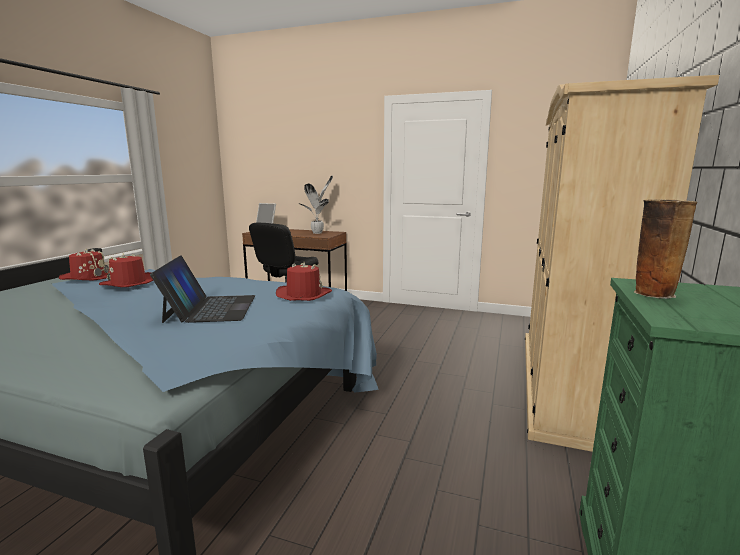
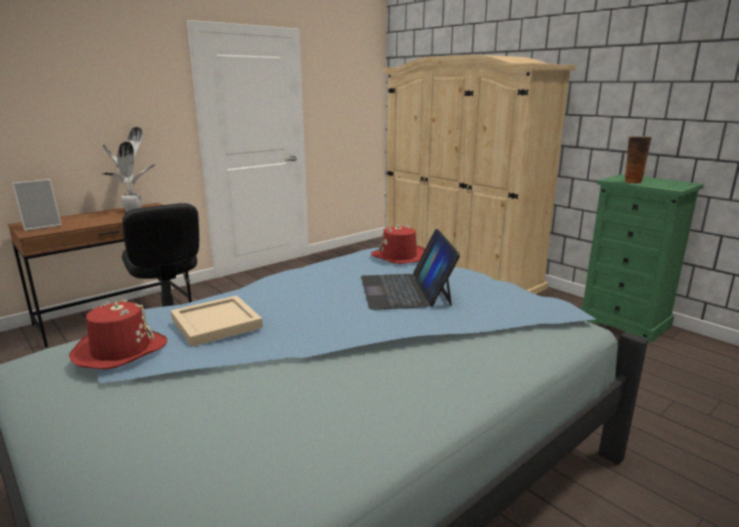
camera: 60 degrees left, 5 degrees up
red hat [99,253,153,287] -> beige tray [170,295,263,347]
laptop [150,256,255,323] -> laptop turned 120 degrees counterclockwise [361,229,460,310]

